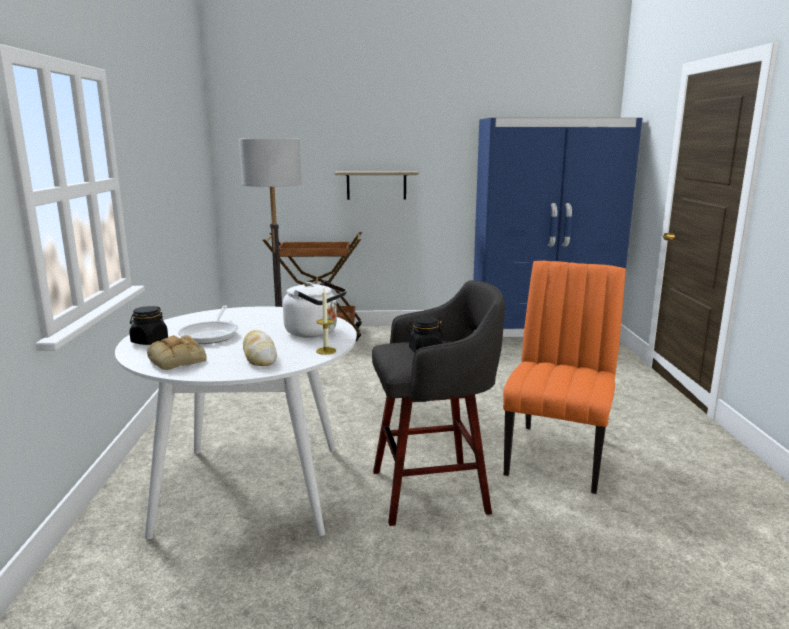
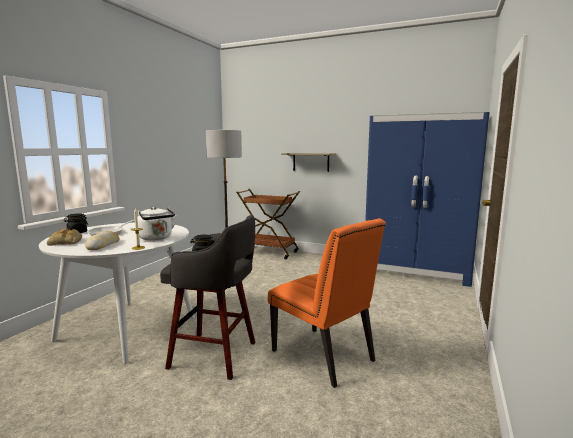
camera: 25 degrees right, 5 degrees down
orange chair [503,261,626,494] -> orange chair turned 90 degrees clockwise [268,218,386,388]

